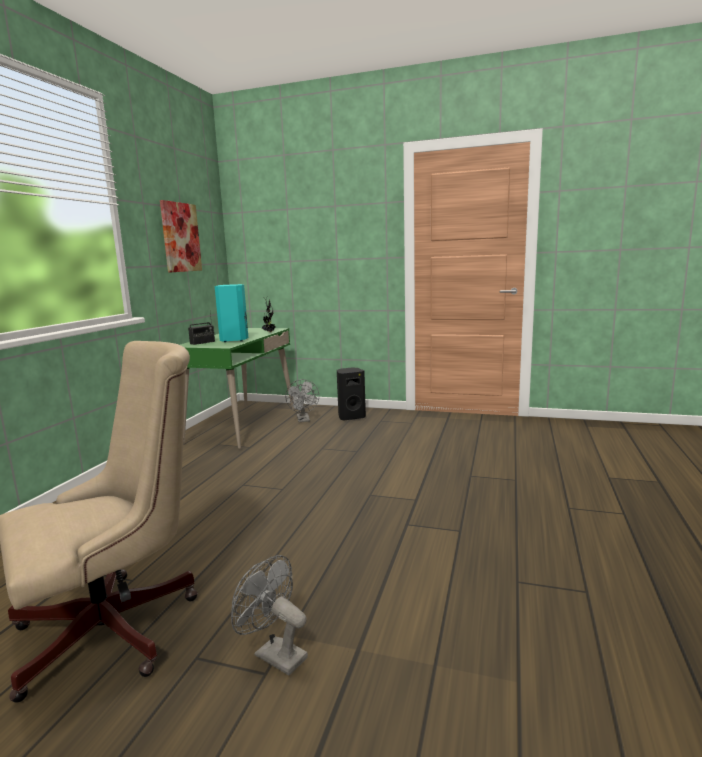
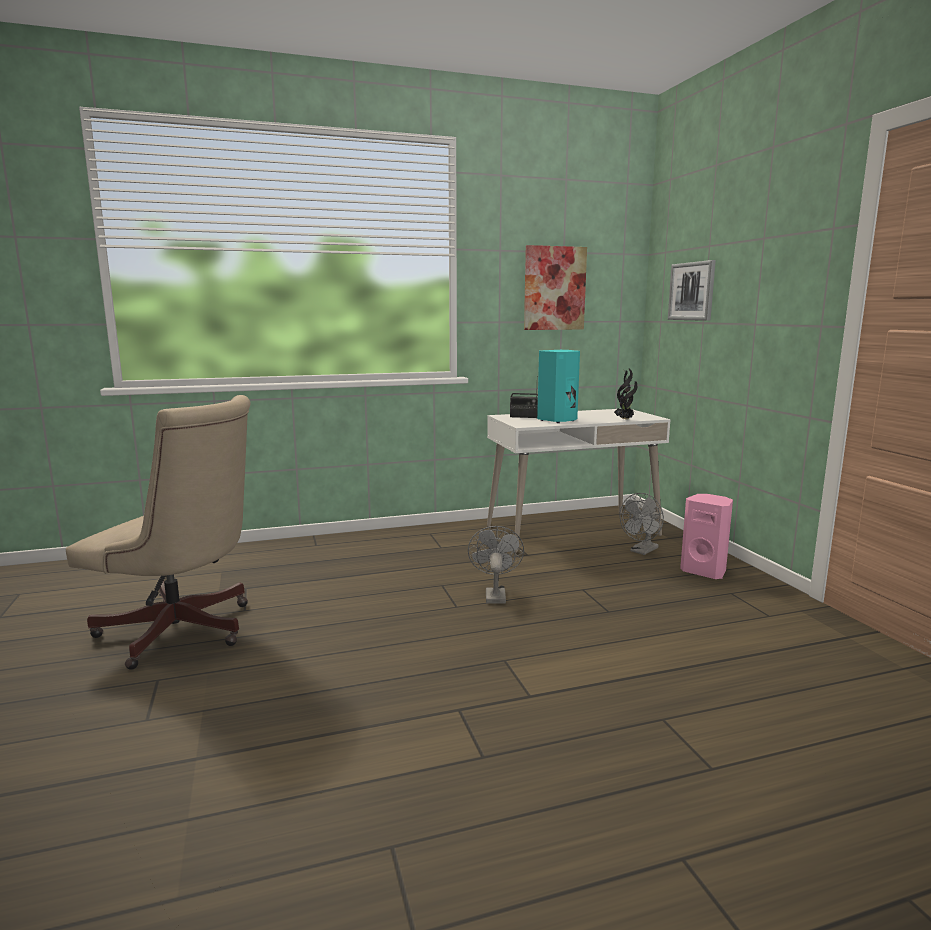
camera: 55 degrees right, 0 degrees up
green desk [180,328,295,449] -> white desk [487,409,671,553]
grey fan [231,555,308,675] -> grey fan moved to [468,526,524,604]
black speaker [337,368,366,421] -> pink speaker [680,494,733,579]
none -> picture [668,260,716,321]

